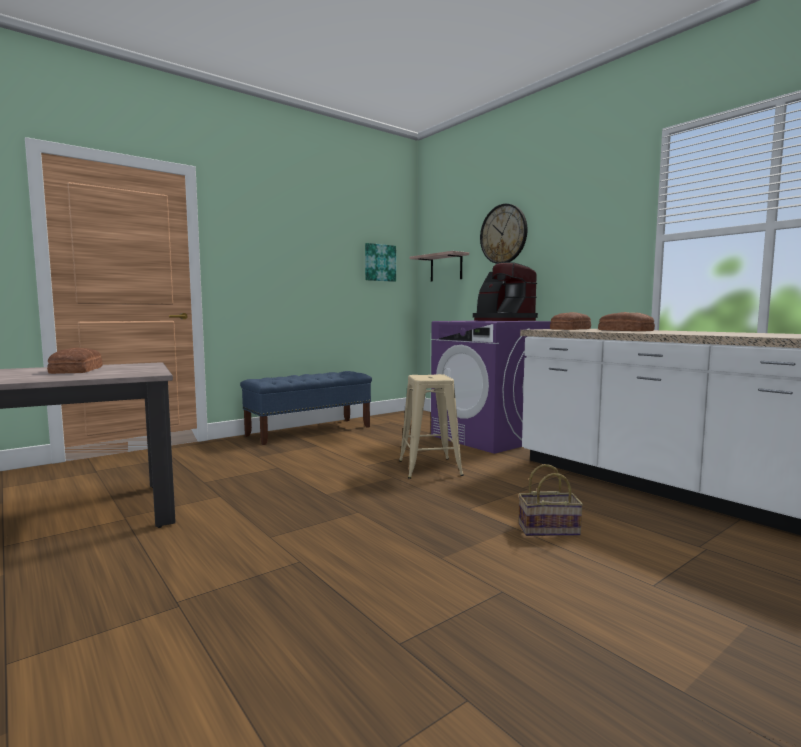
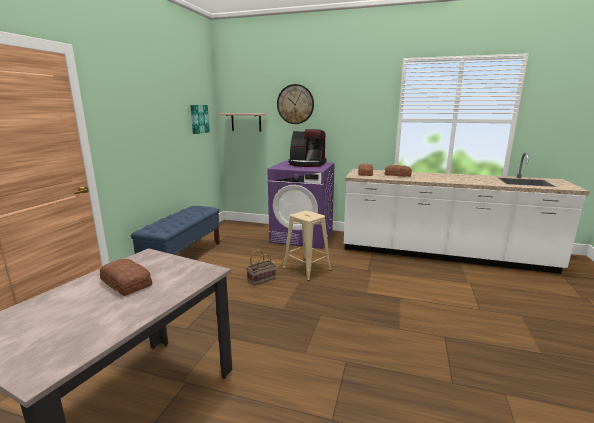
camera: 35 degrees left, 10 degrees up
basket [518,464,583,536] -> basket moved to [246,250,276,285]

